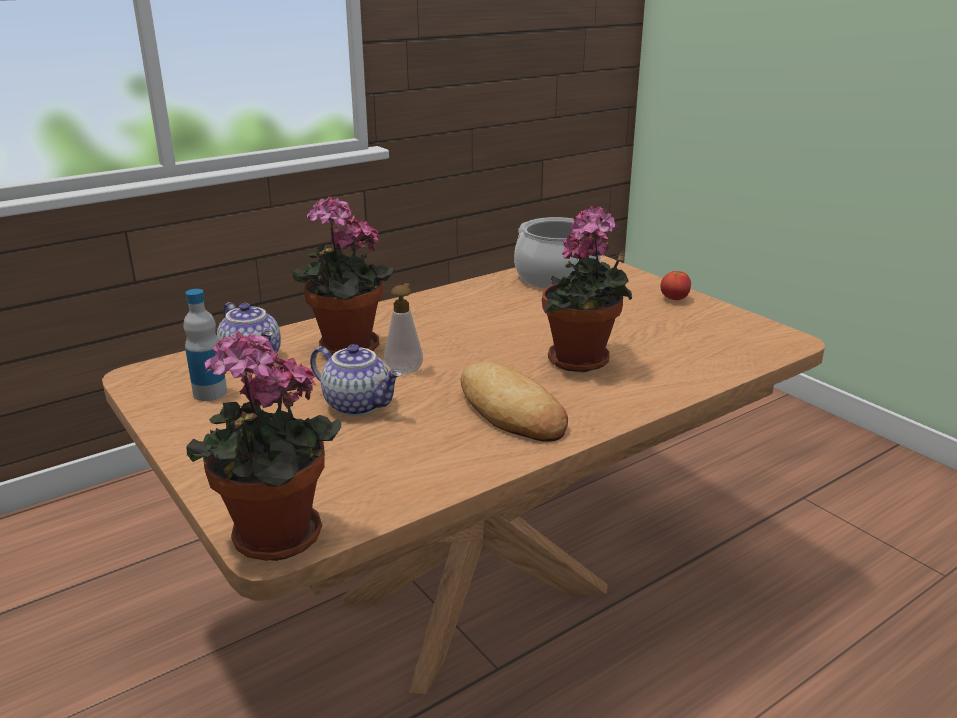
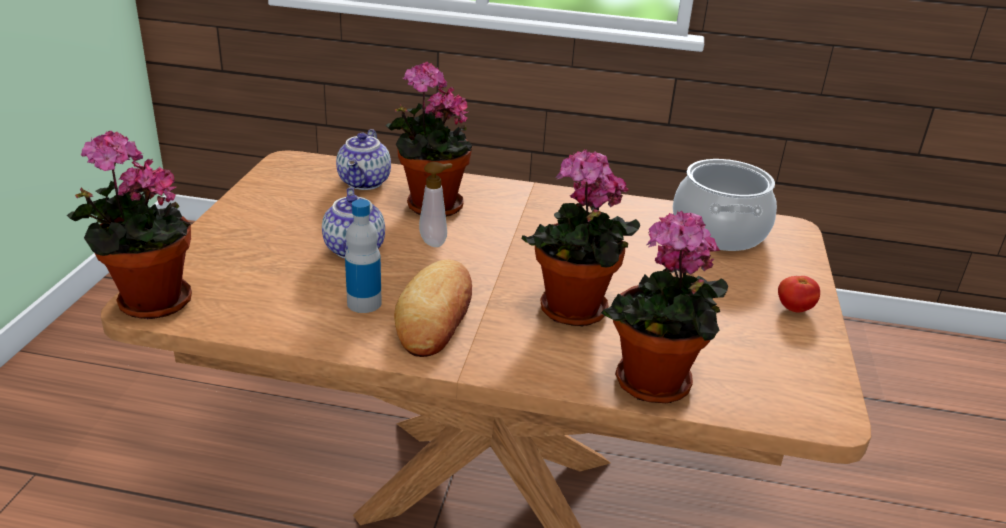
camera: 45 degrees right, 5 degrees up
bottle [184,289,227,401] -> bottle moved to [345,199,382,313]
none -> potted plant [601,211,728,403]

